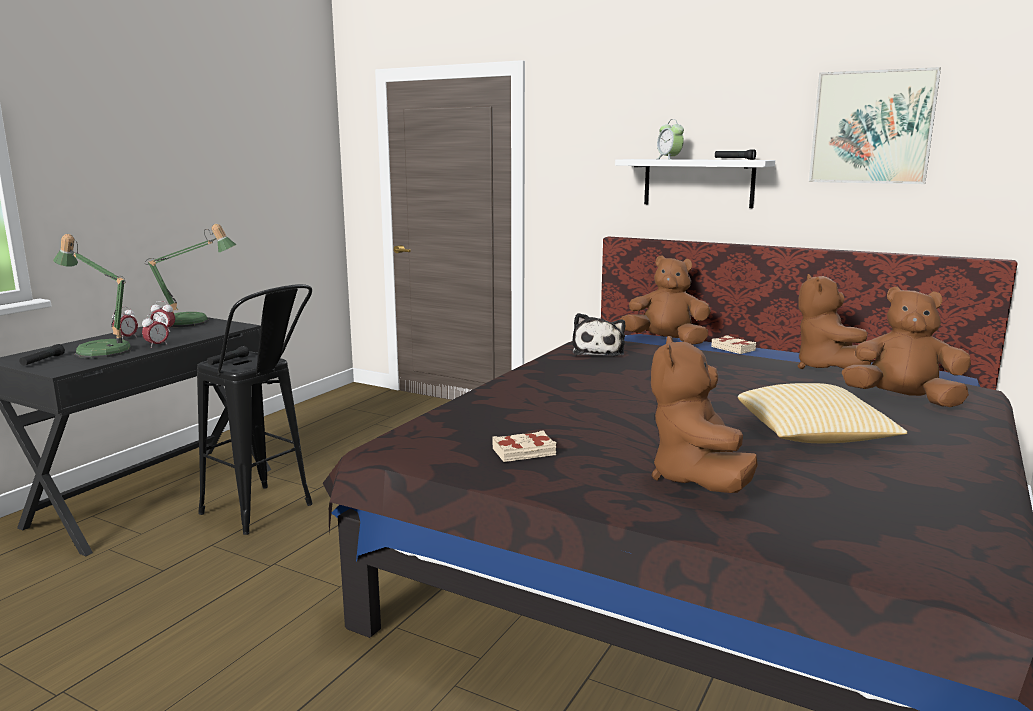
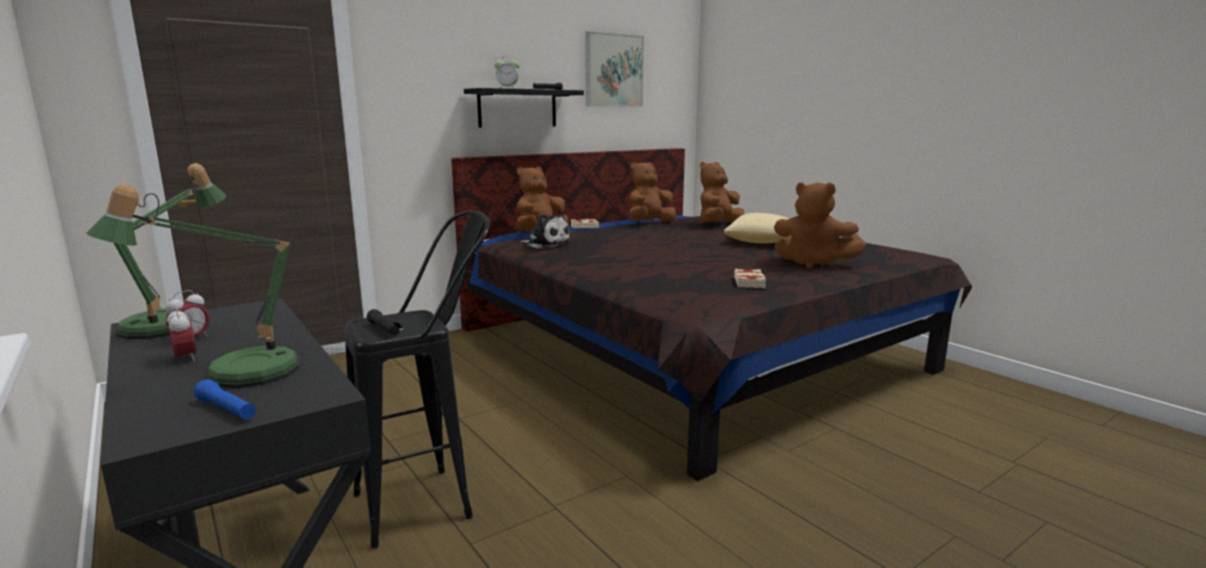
camera: 65 degrees left, 0 degrees up
black flashlight [19,344,65,366] -> blue flashlight [194,379,256,419]
alarm clock [142,313,169,348] -> none
white shelf [615,159,775,208] -> black shelf [464,88,584,128]
brown plush toy [797,274,873,369] -> brown plush toy turned 120 degrees clockwise [629,162,676,222]

